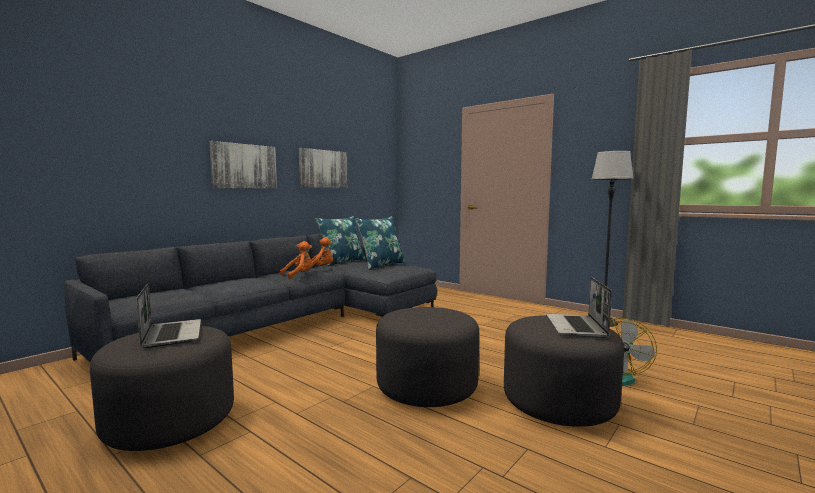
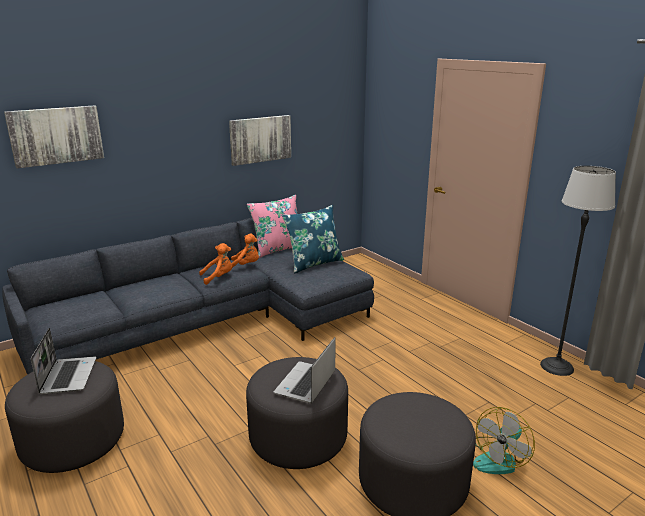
camera: 15 degrees right, 15 degrees up
picture [210,141,277,189] -> picture moved to [4,105,104,168]
blue pillow [316,216,366,266] -> pink pillow [247,195,298,258]
laptop [546,277,612,338] -> laptop moved to [274,337,335,404]

